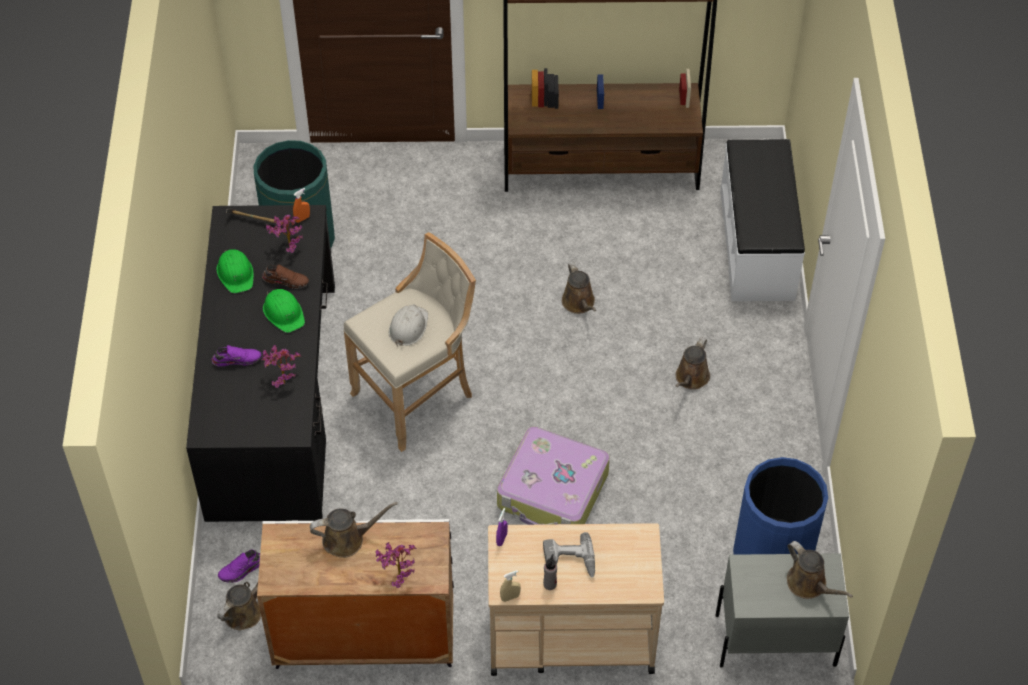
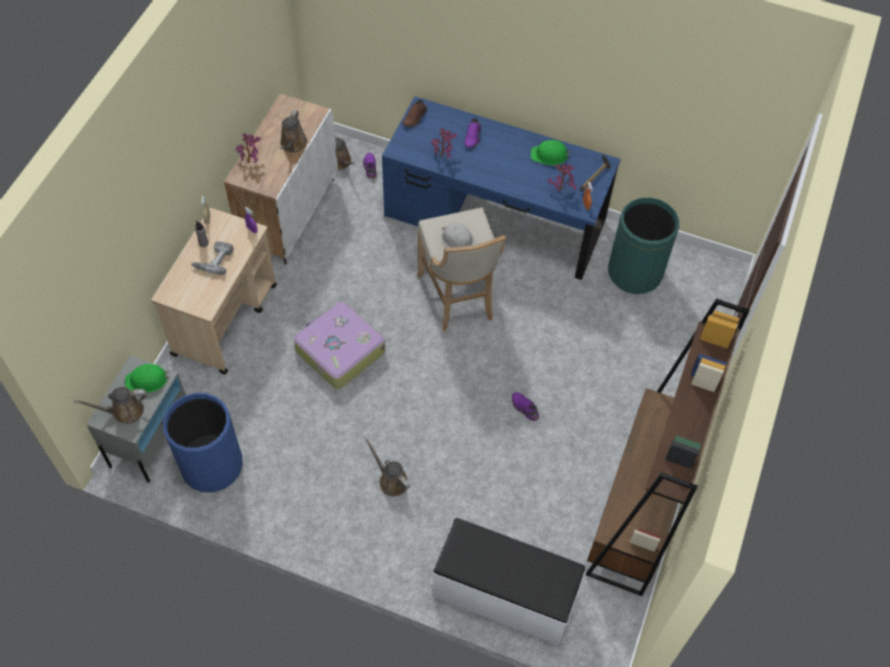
camera: 110 degrees right, 5 degrees up
black desk [186,205,335,522] -> blue desk [382,96,621,280]
brown shoe [262,264,309,289] -> brown shoe moved to [403,100,427,127]
green hard hat [263,289,305,333] -> green hard hat moved to [125,364,169,393]
brown watering can [562,262,596,314] -> none
none -> purple shoe [512,392,539,421]

